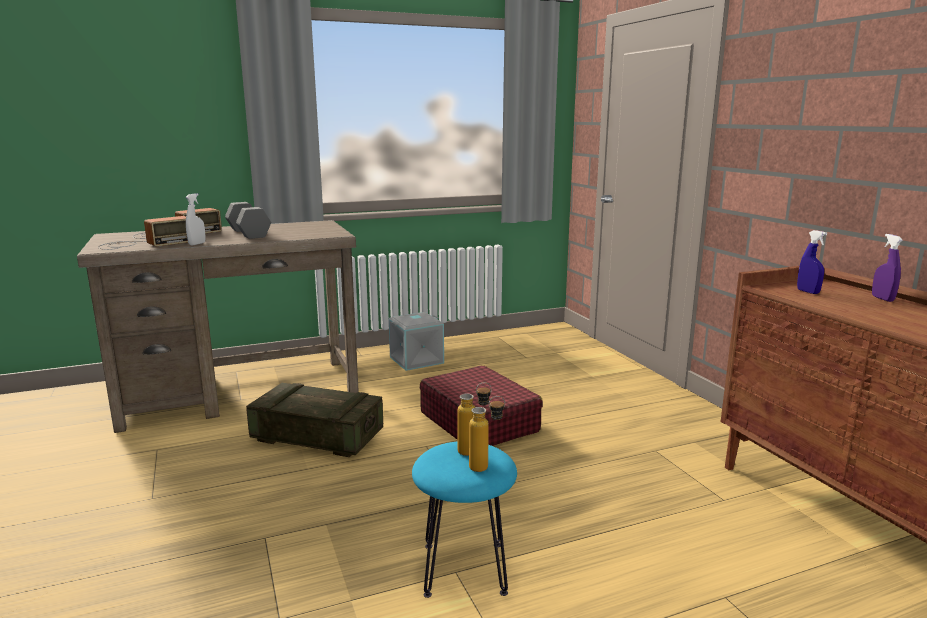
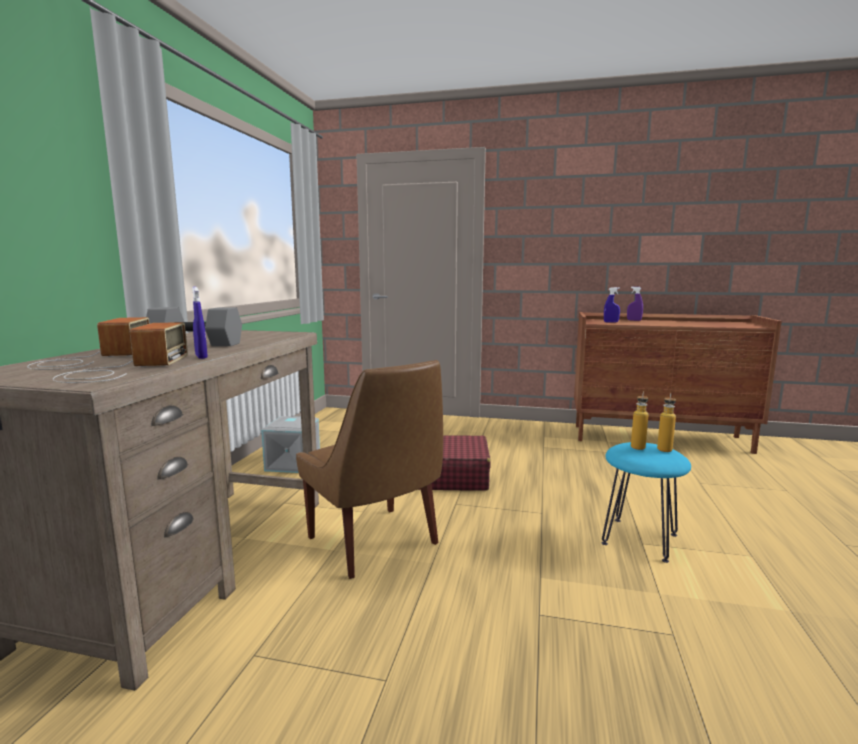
camera: 55 degrees left, 5 degrees down
white spray bottle [186,193,206,245] -> blue spray bottle [192,286,208,359]
crate [246,383,383,457] -> brown chair [296,360,443,579]

